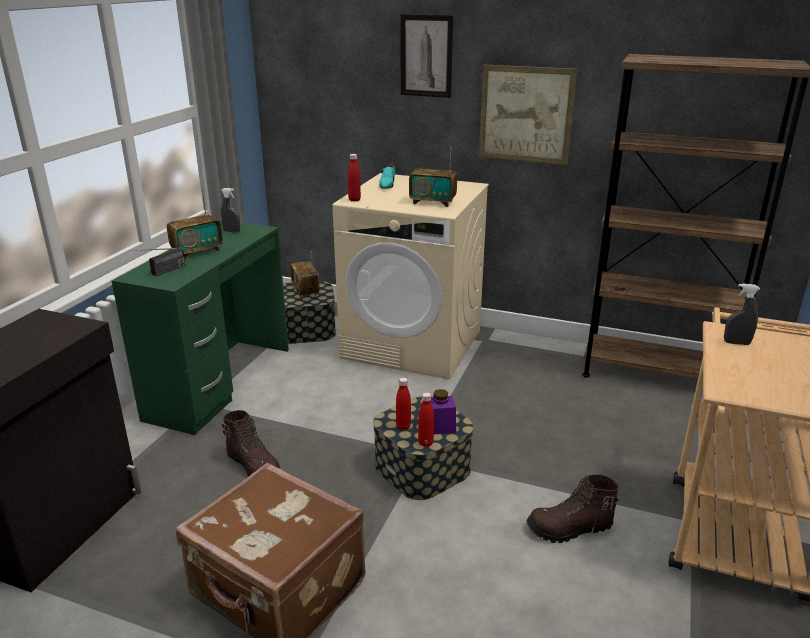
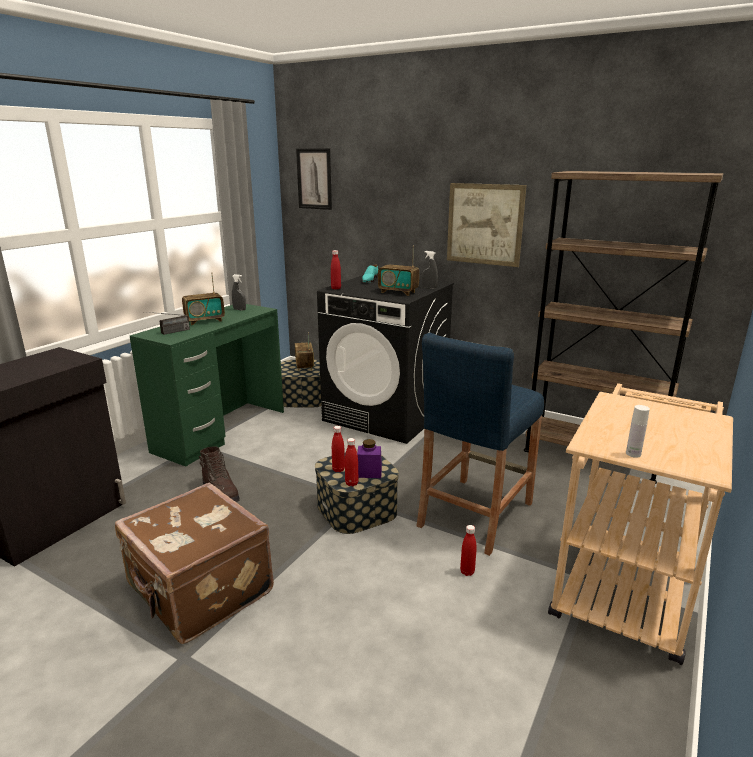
camera: 10 degrees right, 5 degrees down
beige washing machine [332,173,489,379] -> black washing machine [317,274,454,444]
picture [400,14,453,98] -> picture moved to [296,148,332,210]
brown boot [527,474,619,543] -> red bottle [460,525,477,576]
grey spray bottle [724,284,760,345] -> grey spray bottle moved to [422,251,438,289]
none -> blue stool [416,333,544,556]
none -> white bottle [626,405,650,458]

